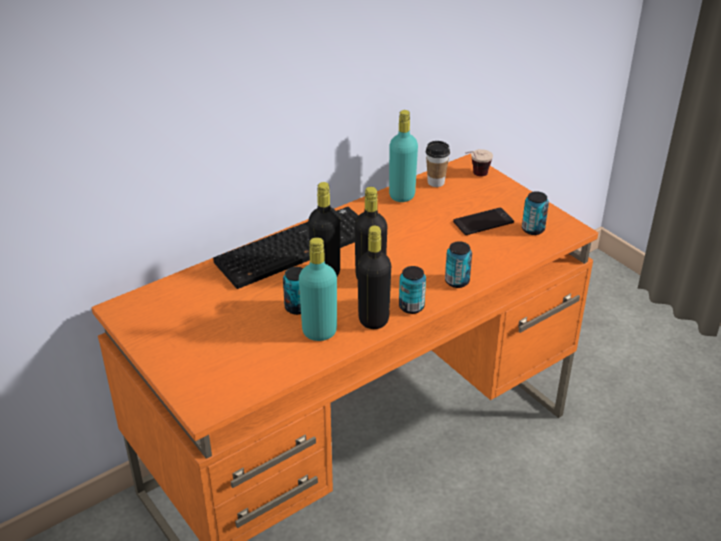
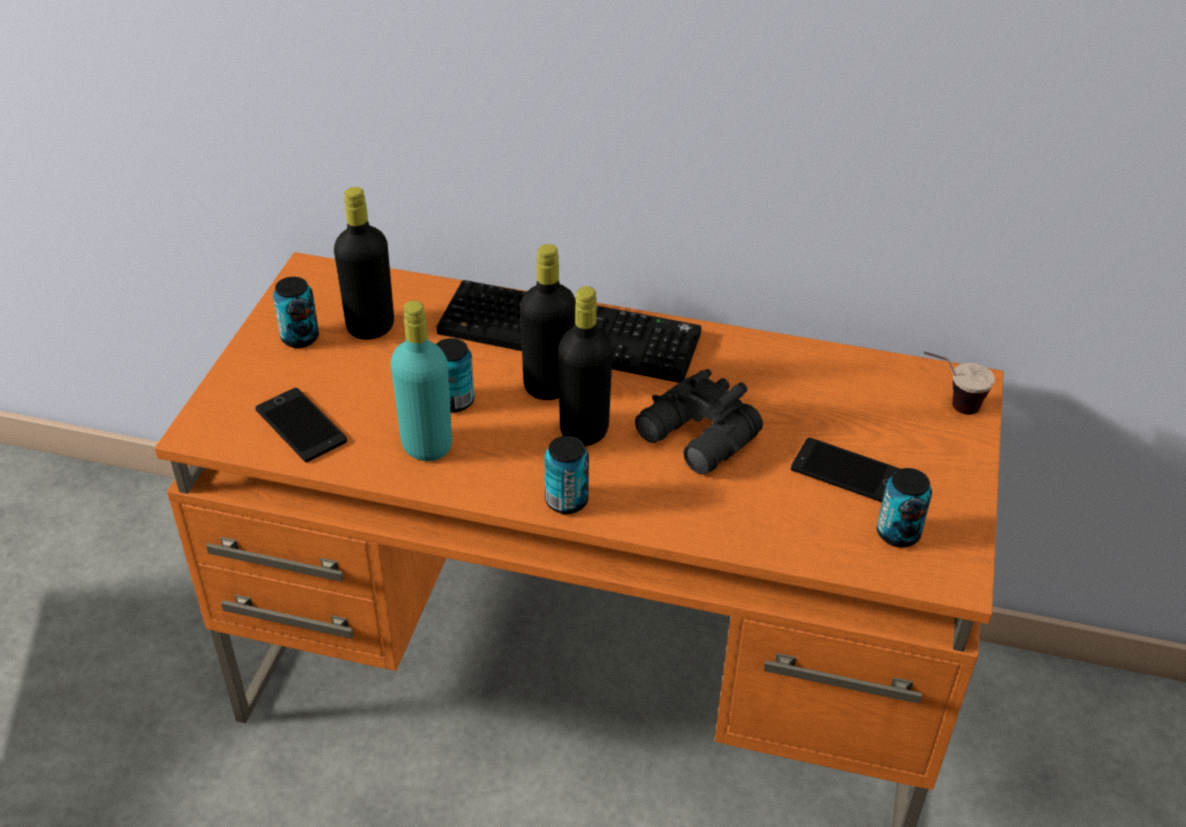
camera: 50 degrees right, 5 degrees up
black bottle [357,226,391,329] -> black bottle moved to [334,187,394,340]
turquoise bottle [389,110,418,202] -> none
cup [426,141,450,187] -> none
can [445,241,472,288] -> can moved to [273,277,319,348]
none -> phone [255,388,347,462]
none -> black binoculars [635,369,763,475]

